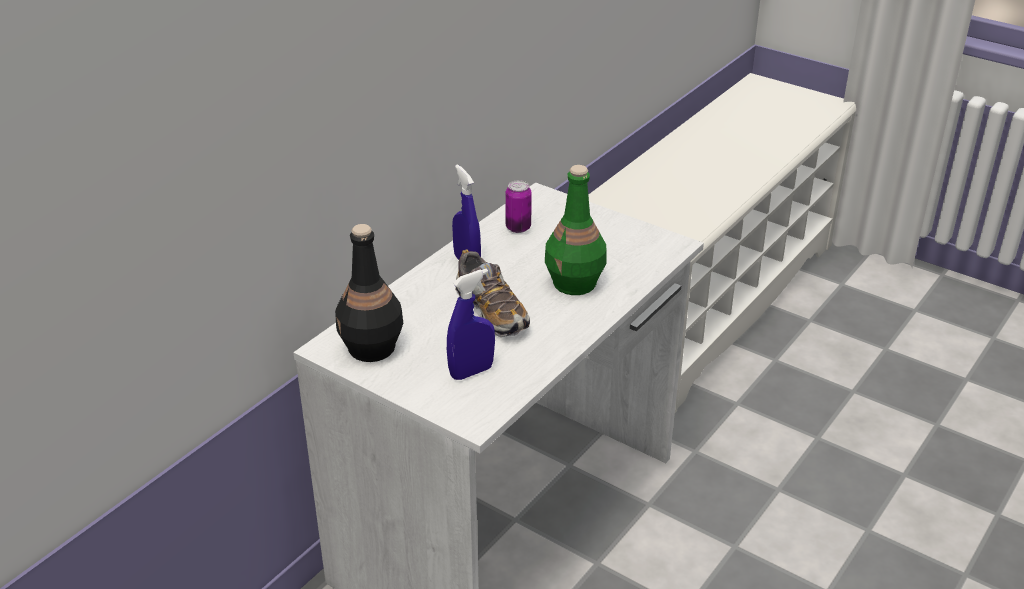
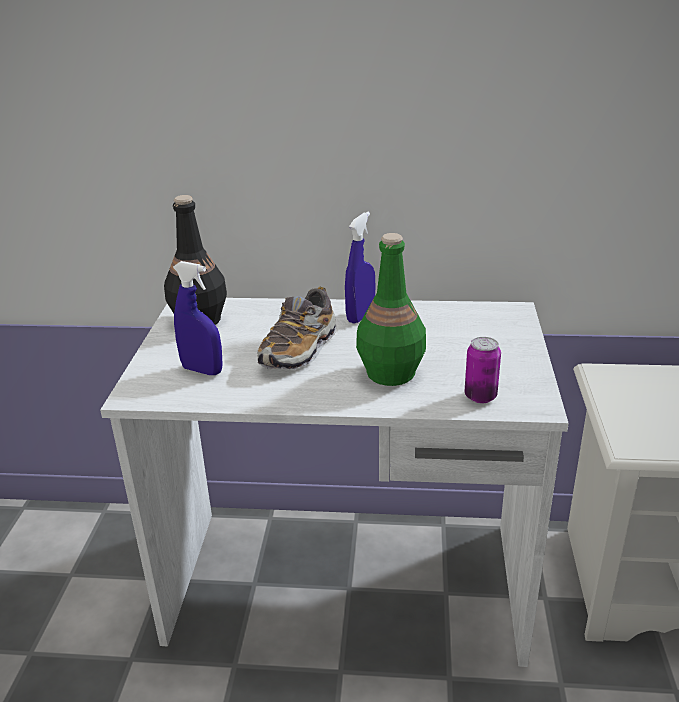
camera: 60 degrees right, 5 degrees down
can [505,180,532,233] -> can moved to [465,337,501,403]

